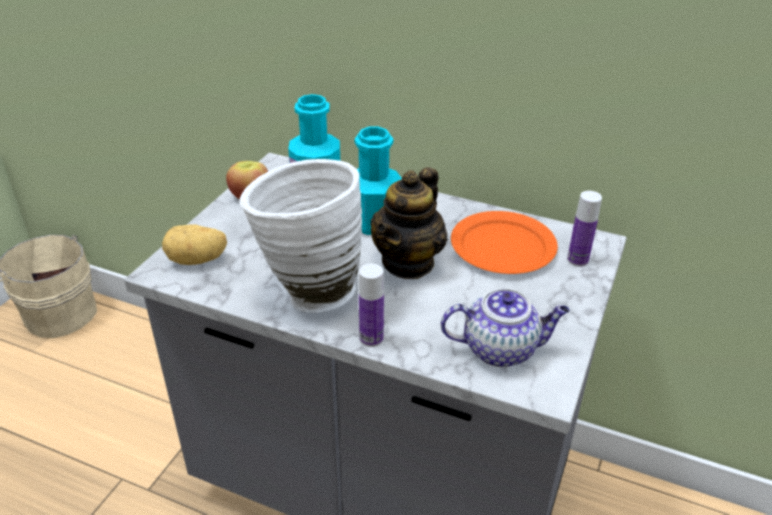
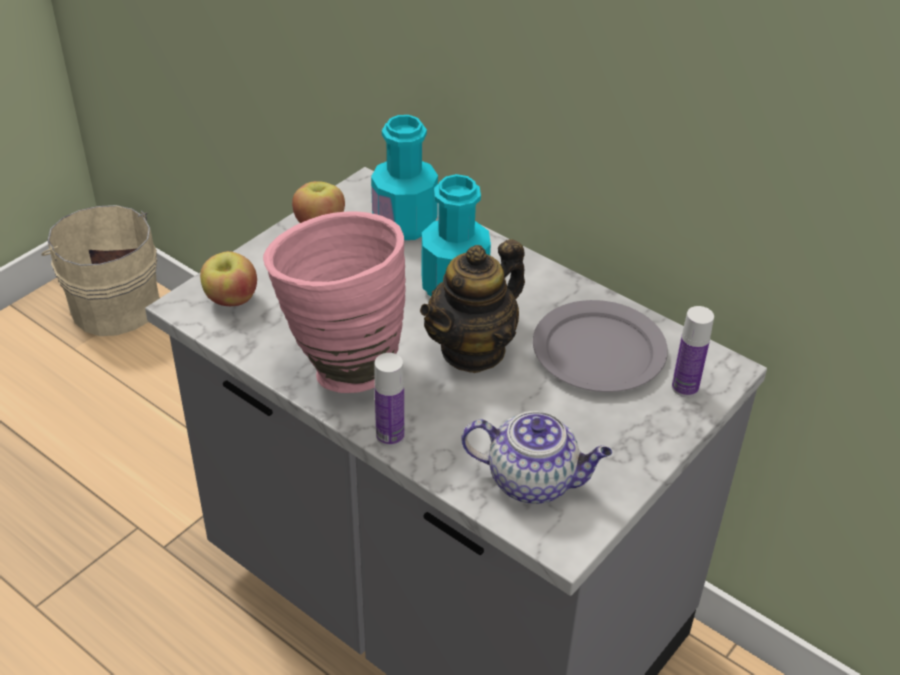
camera: 15 degrees right, 5 degrees up
potato [162,224,227,265] -> apple [200,251,257,306]
white vase [239,159,362,313] -> pink vase [263,212,406,393]
orange plate [451,211,558,274] -> grey plate [533,300,668,392]

